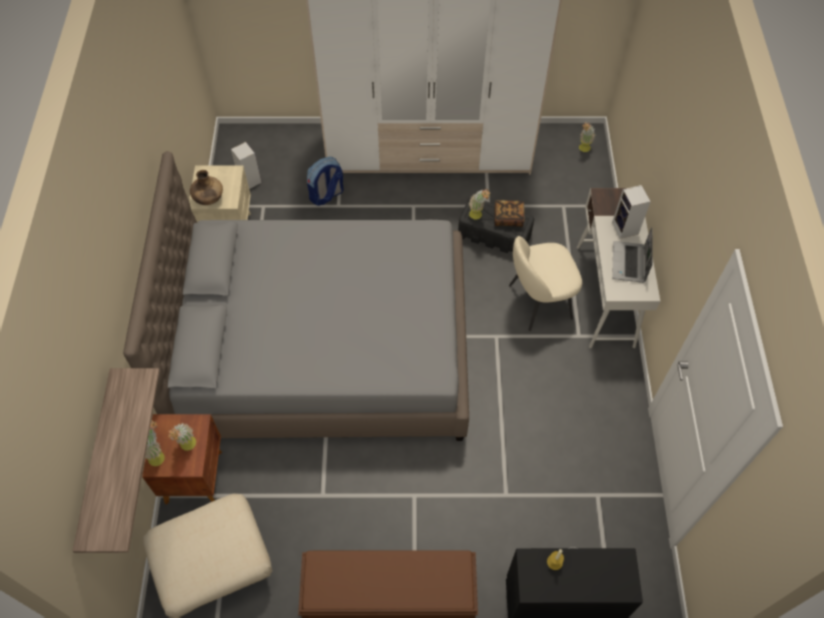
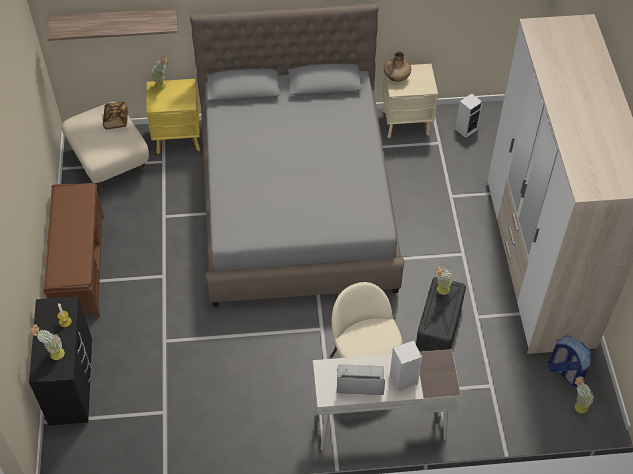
camera: 85 degrees right, 5 degrees down
brown nightstand [142,414,222,505] -> yellow nightstand [146,79,200,154]
potted plant [168,423,196,451] -> potted plant moved to [30,325,65,360]
backpack [307,157,344,206] -> backpack moved to [548,335,591,386]
book [495,200,525,227] -> book moved to [103,102,128,129]

